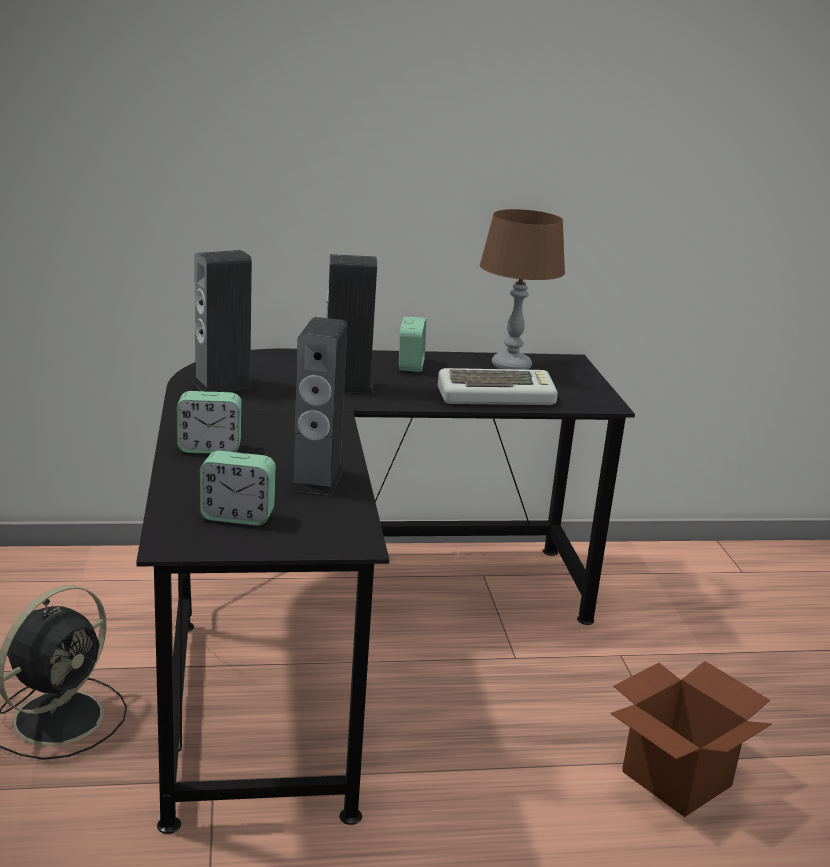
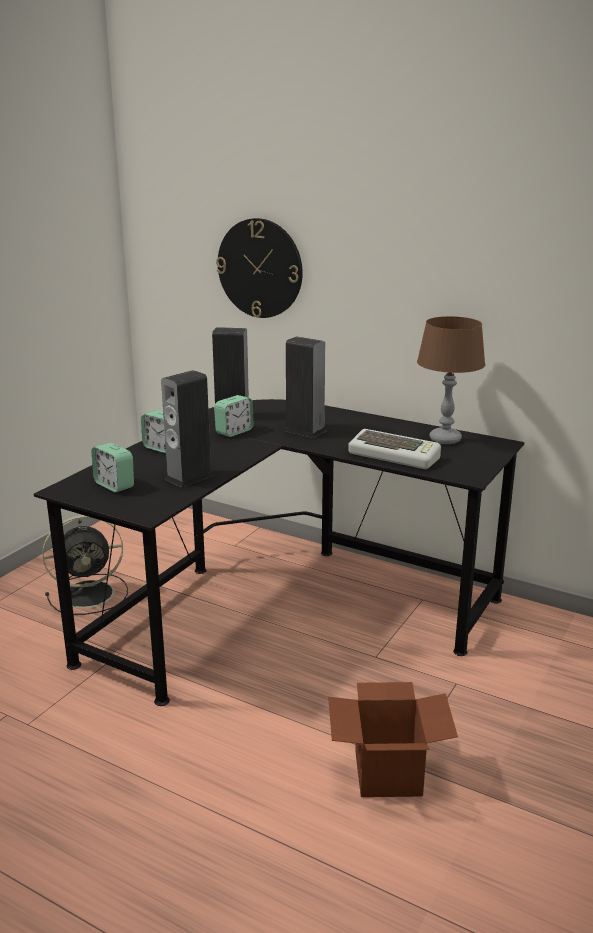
camera: 40 degrees right, 0 degrees up
alarm clock [399,317,426,372] -> alarm clock moved to [214,395,254,437]
none -> wall clock [216,218,303,318]

